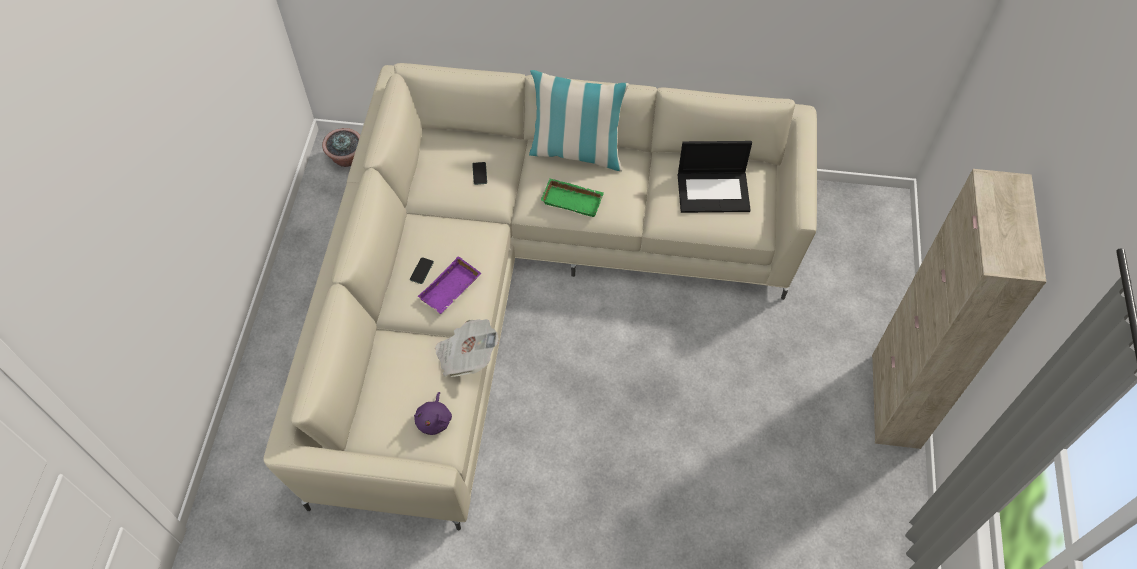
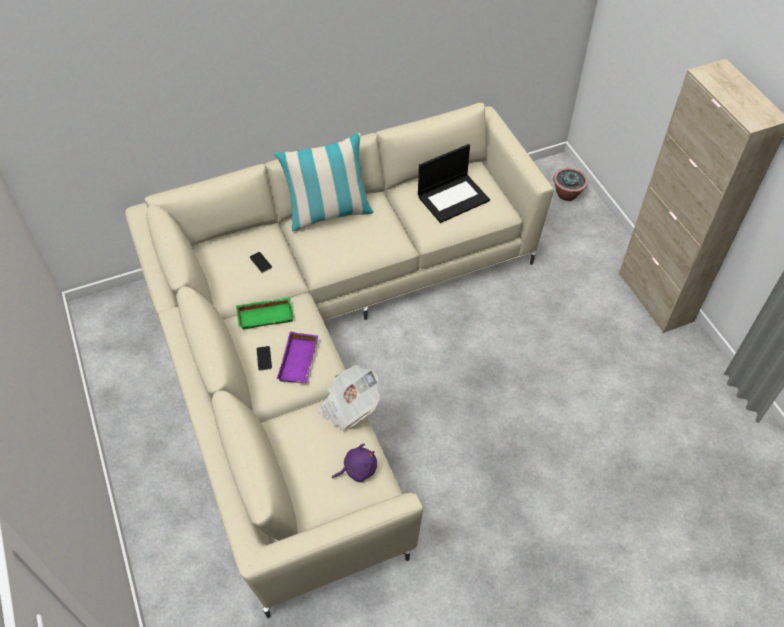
camera: 30 degrees left, 5 degrees down
potted plant [322,128,360,167] -> potted plant moved to [553,168,588,201]
purple plush toy [414,392,452,435] -> purple plush toy turned 90 degrees counterclockwise [332,443,377,482]
green tray [541,178,604,217] -> green tray moved to [236,297,294,330]

